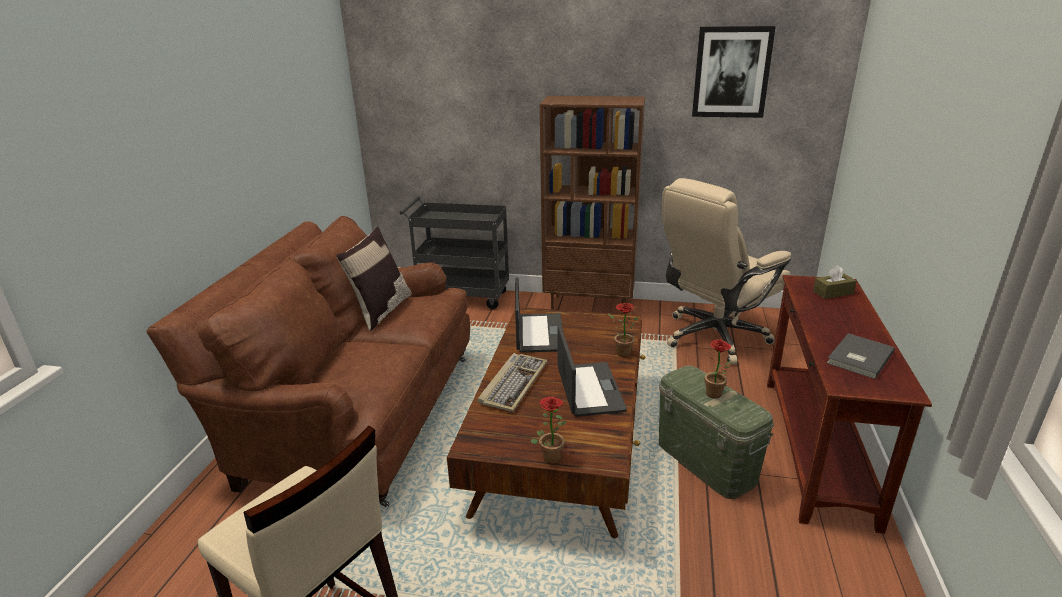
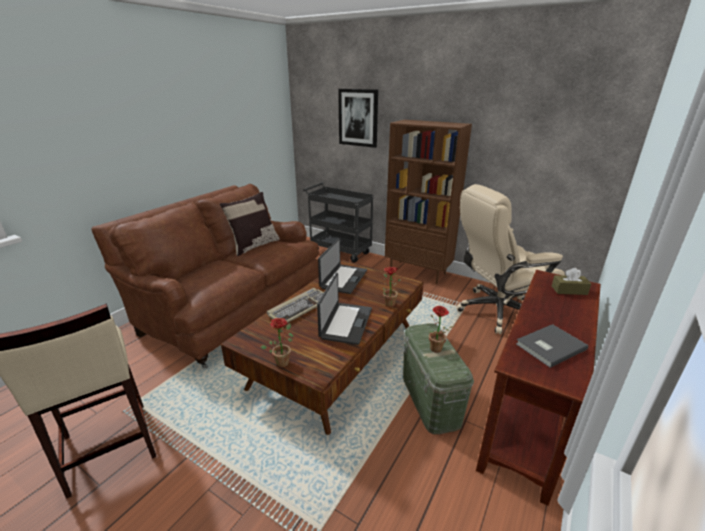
camera: 20 degrees right, 0 degrees up
picture [692,26,776,118] -> picture moved to [338,89,378,148]

